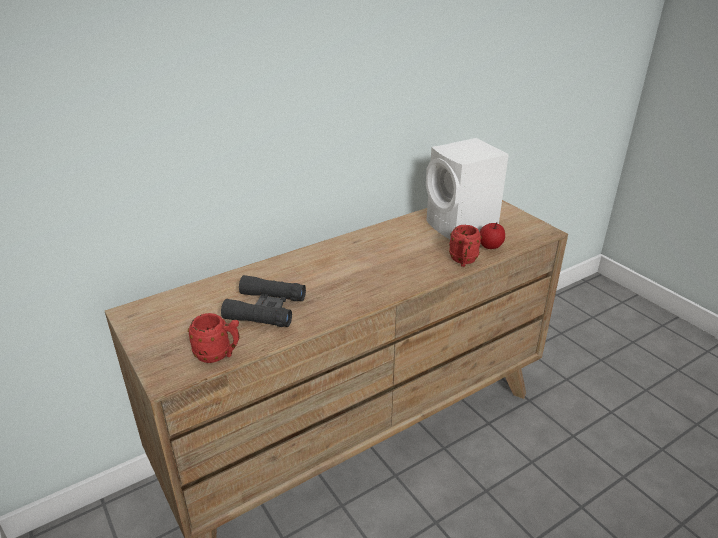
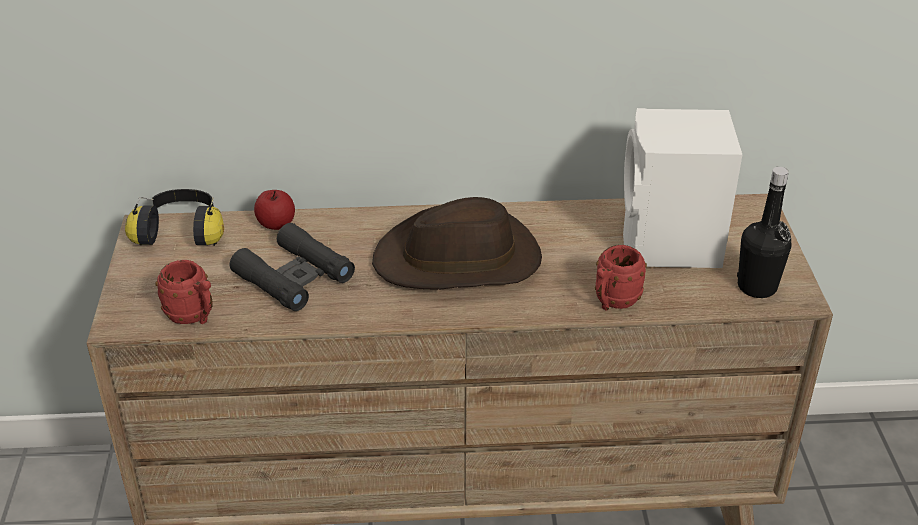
camera: 30 degrees right, 5 degrees up
apple [480,222,505,249] -> apple moved to [254,190,295,230]
none -> headphones [125,189,224,246]
none -> brown hat [372,197,542,290]
none -> black bottle [737,167,792,298]

